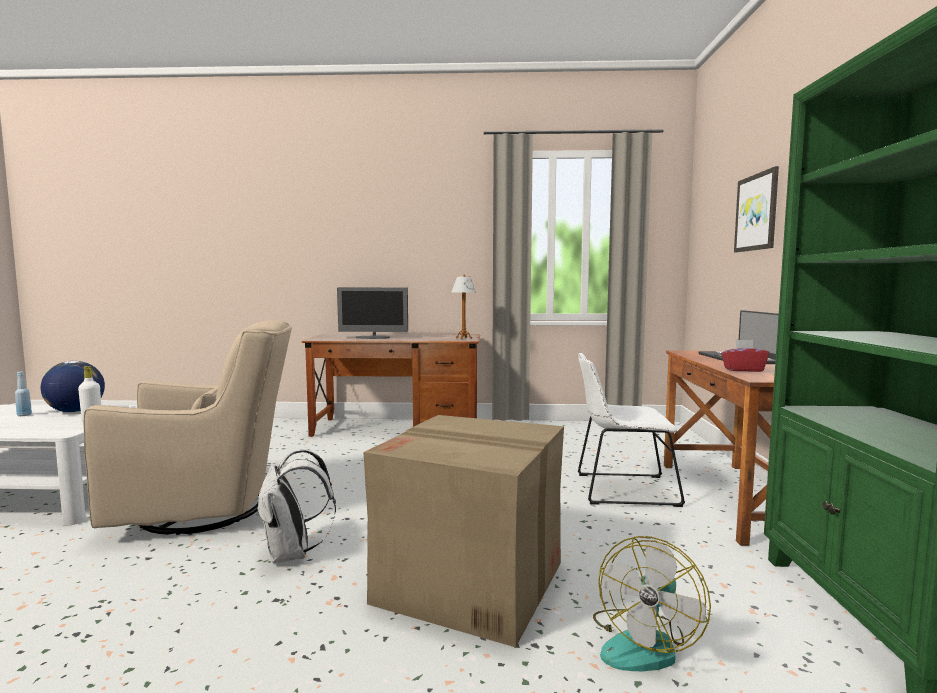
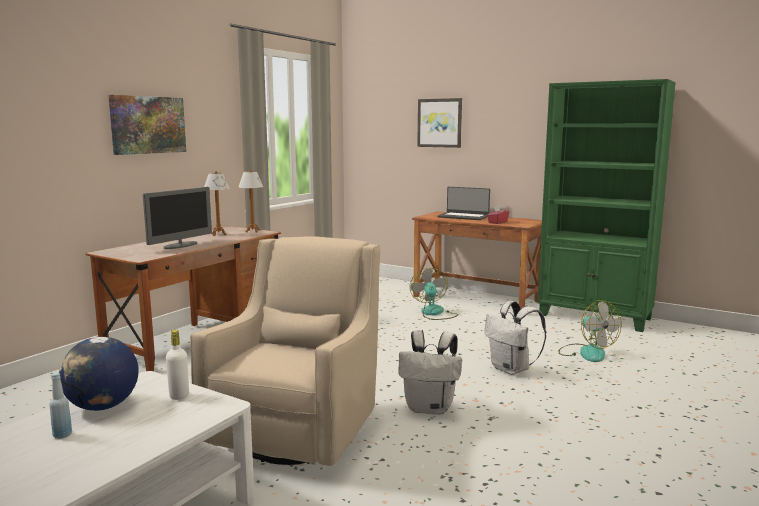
camera: 60 degrees left, 5 degrees up
cardboard box [363,415,564,647] -> white backpack [484,301,546,375]
white chair [578,353,685,507] -> fan [410,268,458,320]
none -> picture [108,95,186,155]
none -> table lamp [204,171,230,236]

